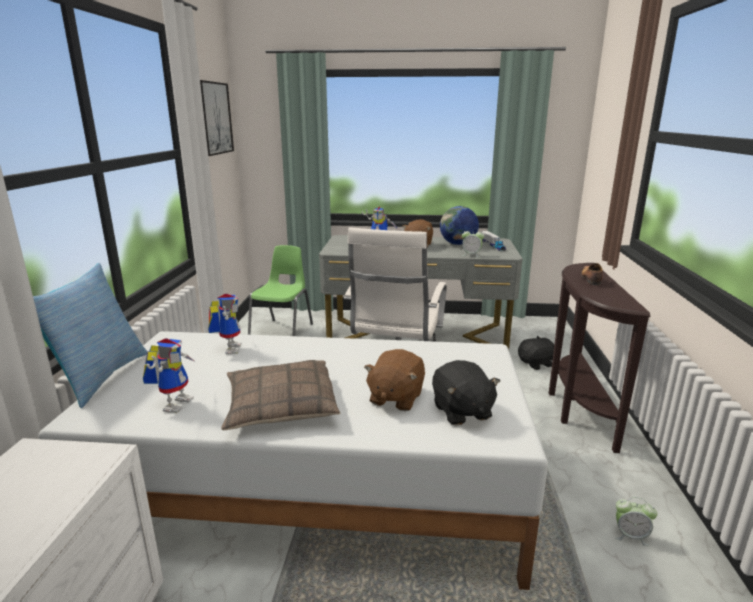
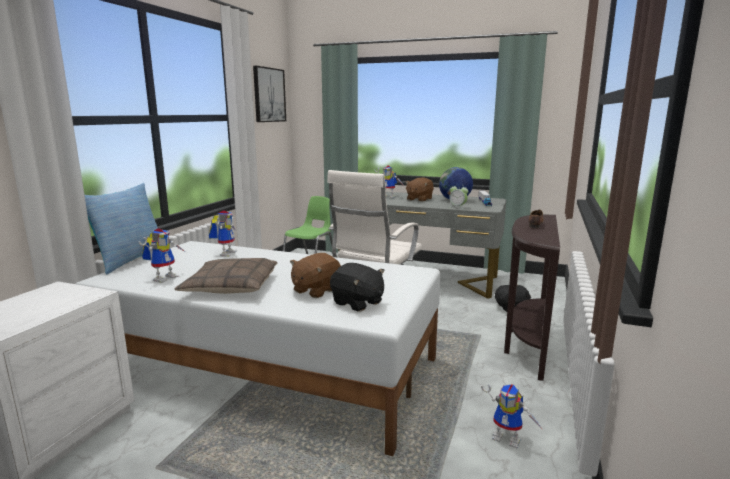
camera: 15 degrees right, 5 degrees down
black plush toy [432,360,500,426] -> black plush toy turned 45 degrees counterclockwise [330,263,385,312]
alarm clock [615,497,657,546] -> toy robot [481,384,544,448]

